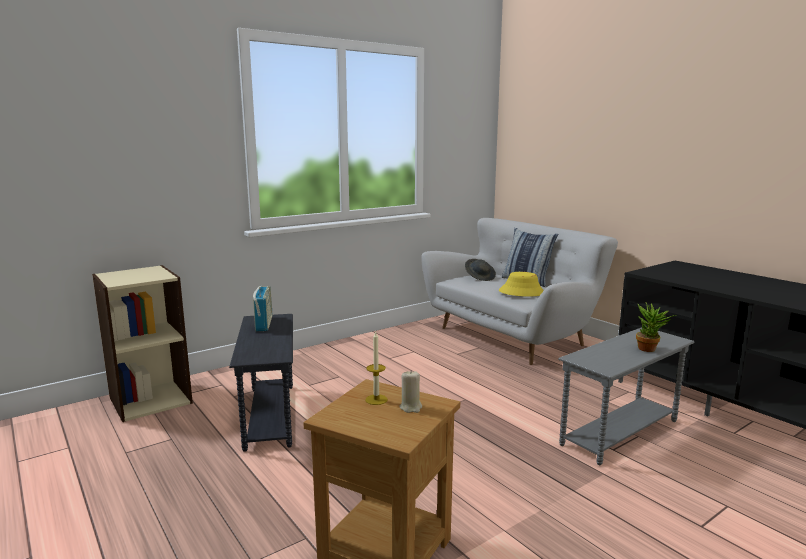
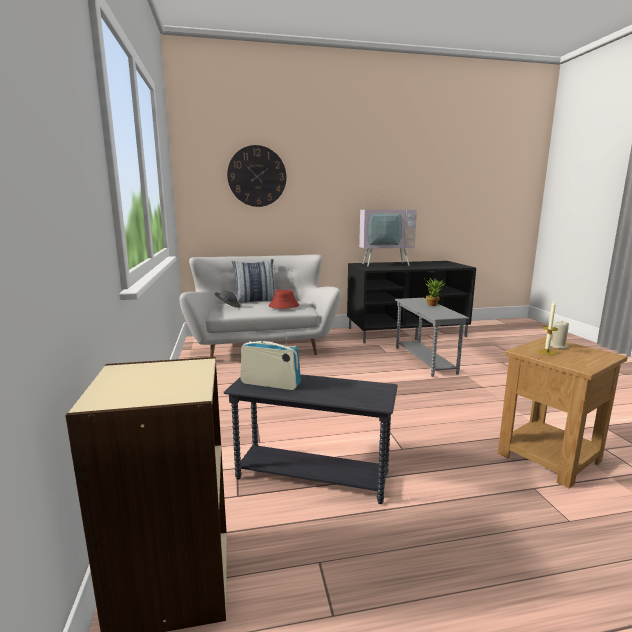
camera: 65 degrees left, 0 degrees up
yellow hat [499,272,544,297] -> red hat [269,290,299,309]
none -> wall clock [227,145,286,207]
none -> television [359,191,417,267]

